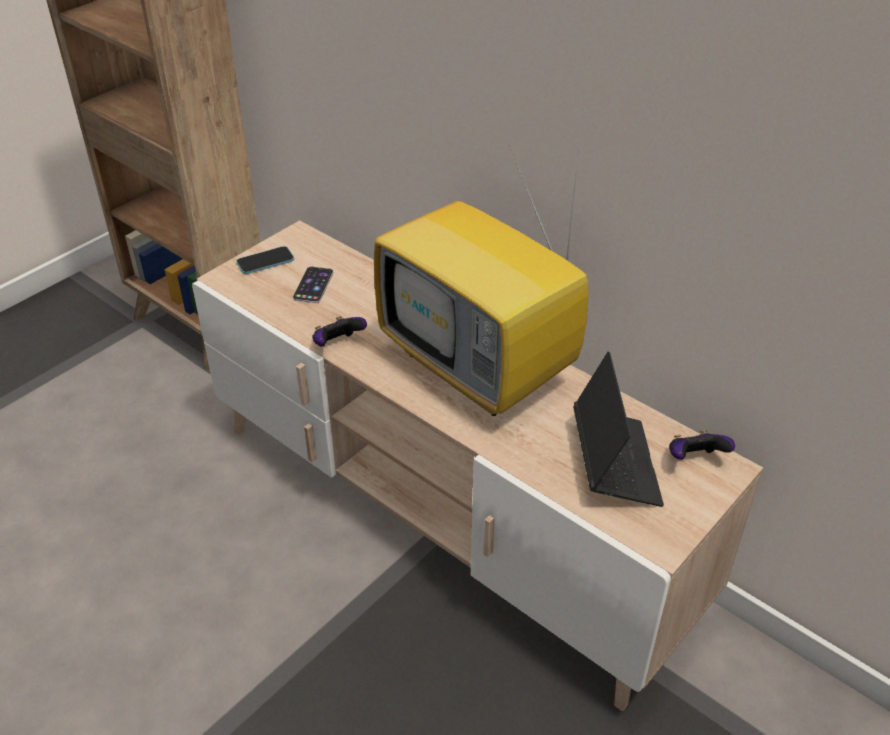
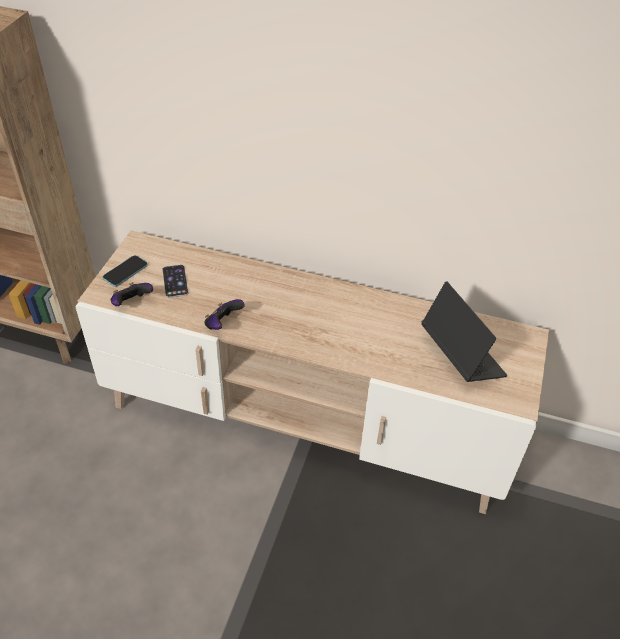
camera: 25 degrees left, 5 degrees up
television [374,145,588,416] -> none
game controller [669,430,735,460] -> game controller moved to [111,282,153,306]

